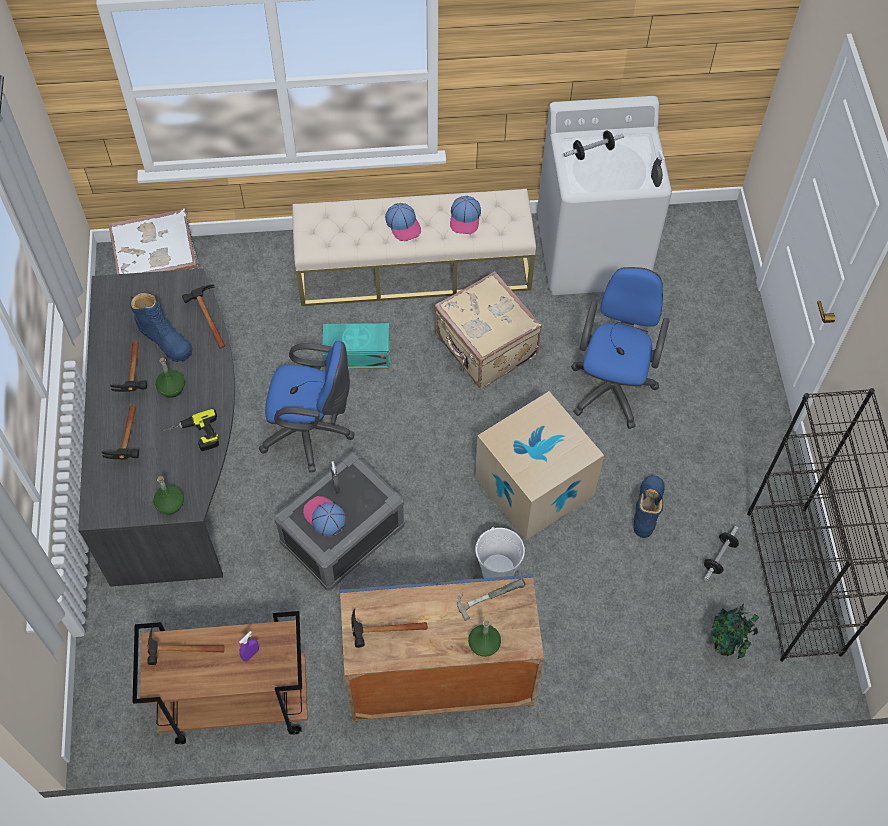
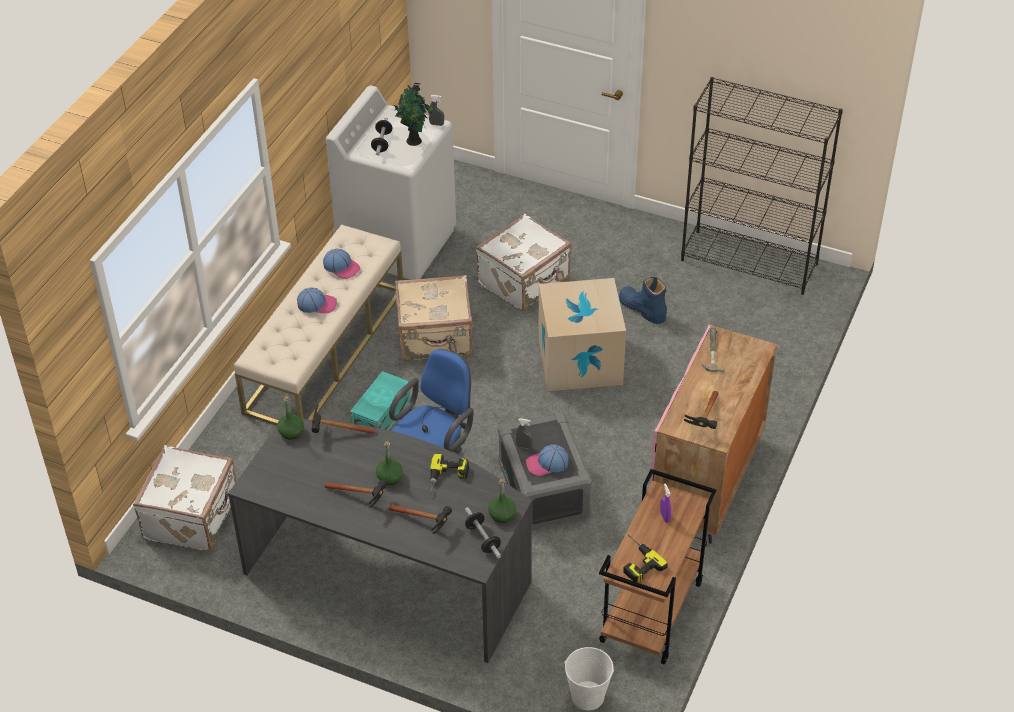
camera: 60 degrees left, 15 degrees down
blue boot [130,293,192,362] -> none
hammer [147,626,224,665] -> power drill [623,535,668,583]
blue cabinet [340,574,544,721] -> pink cabinet [650,324,777,544]
green bottle [468,620,501,657] -> green bottle moved to [277,396,304,440]
white bucket [475,527,525,578] -> white bucket moved to [564,647,614,711]
blue office chair [571,267,670,429] -> white suitcase [476,214,571,311]
dumbbell [704,526,739,581] -> dumbbell moved to [465,508,501,558]
potted plant [711,603,759,659] -> potted plant moved to [394,83,434,146]

